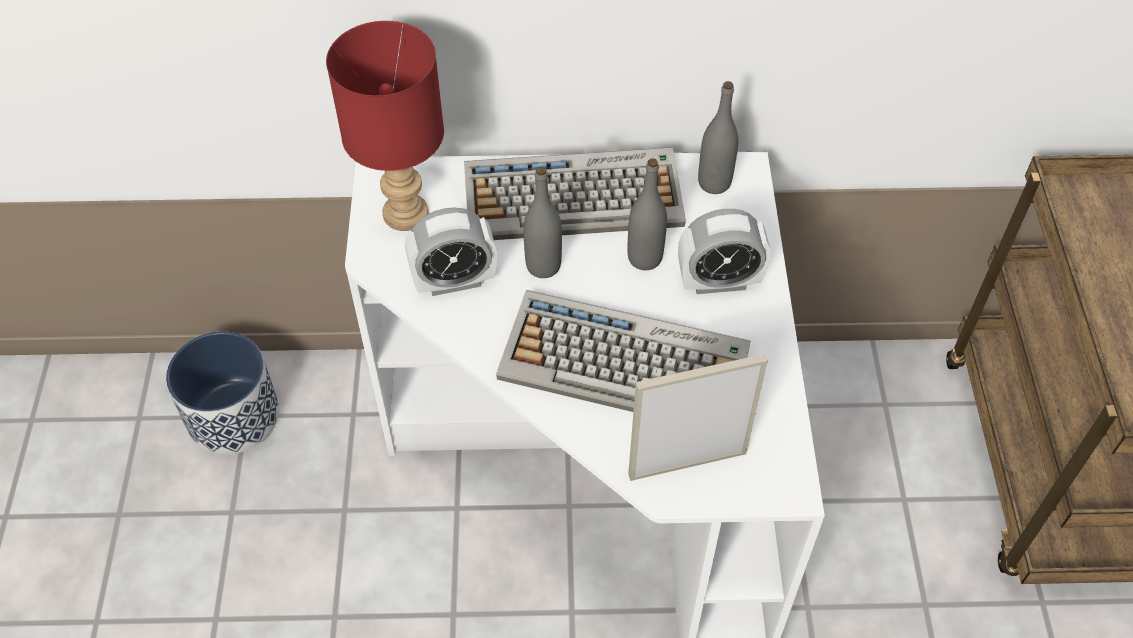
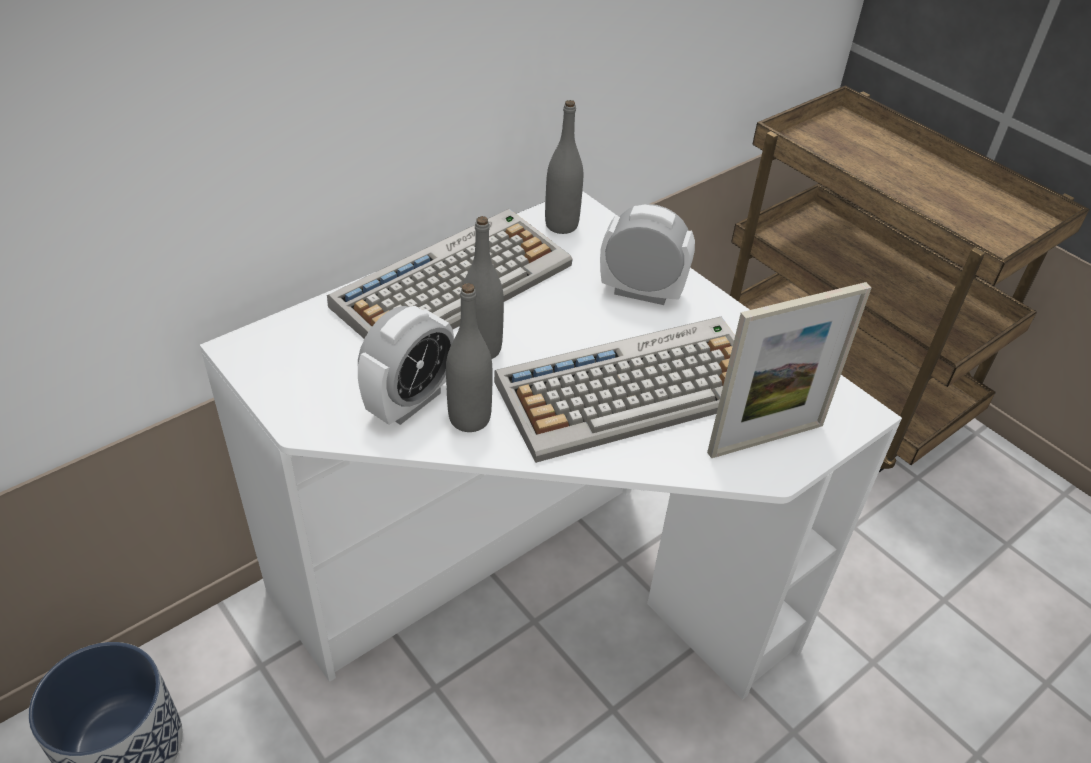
camera: 40 degrees left, 10 degrees down
red table lamp [326,21,444,231] -> none
grey bottle [627,158,667,270] -> grey bottle moved to [446,283,493,432]
picture frame [628,354,768,481] -> picture frame turned 150 degrees counterclockwise [707,282,872,458]
alarm clock [678,209,771,294] -> alarm clock turned 120 degrees counterclockwise [600,204,695,305]

